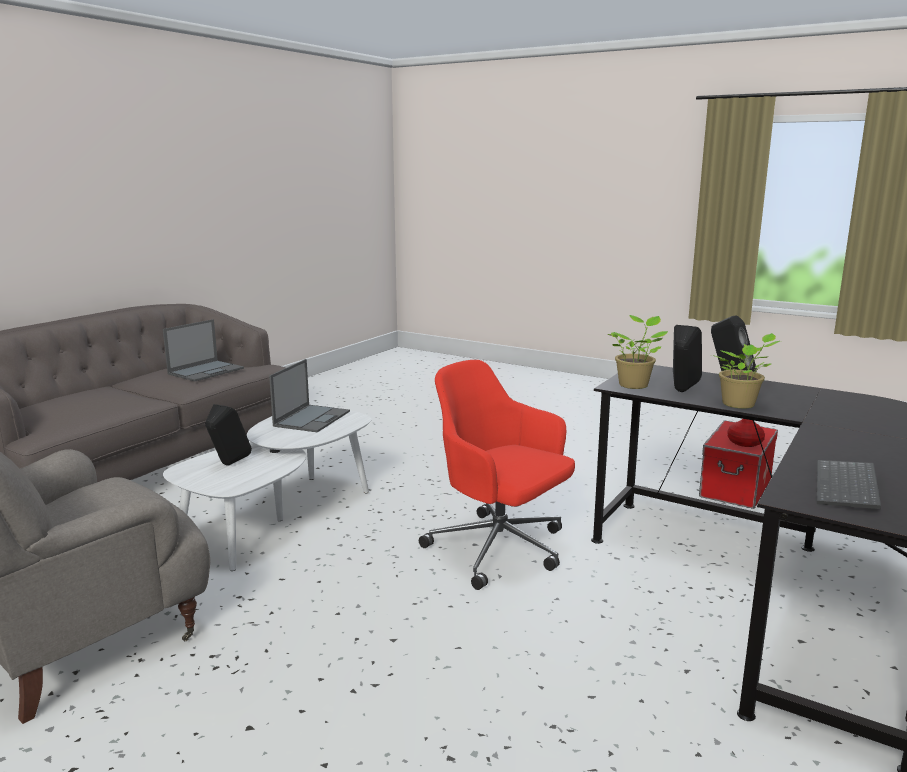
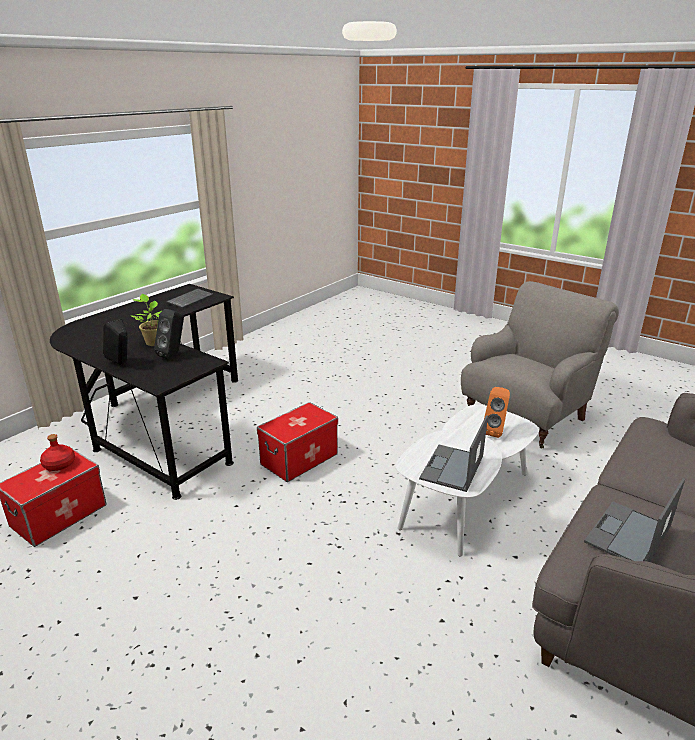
camera: 175 degrees left, 10 degrees up
black speaker [205,404,252,466] -> orange speaker [484,387,510,438]
red office chair [419,360,575,590] -> storage box [257,402,338,482]
potted plant [608,315,668,389] -> none

